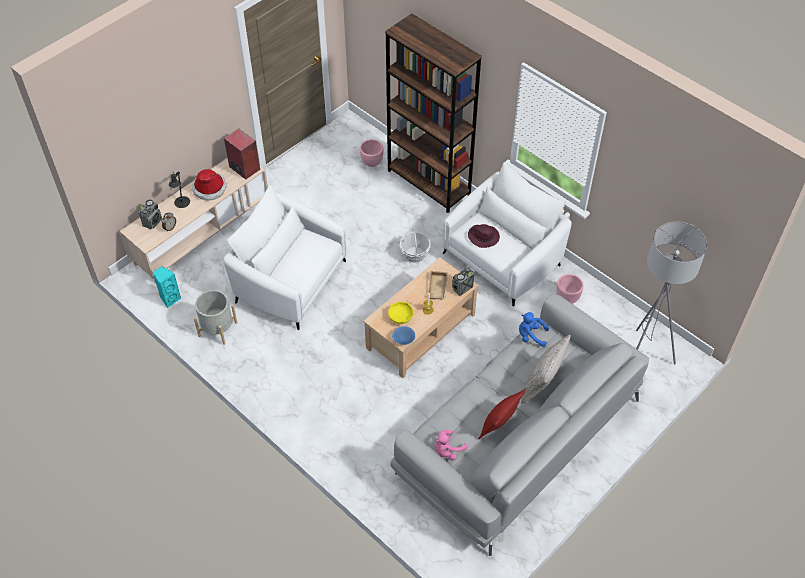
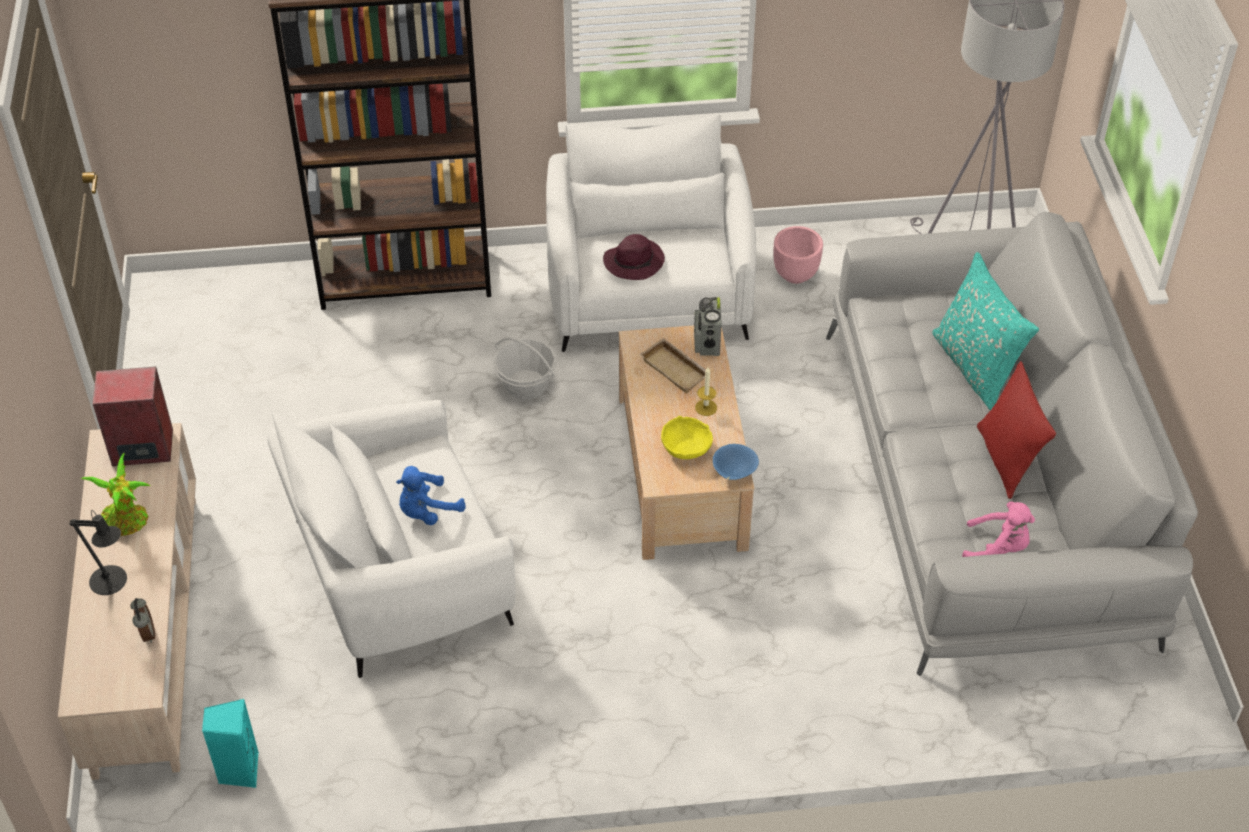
camera: 50 degrees left, 5 degrees down
radio [139,200,162,229] -> none
hat [192,169,227,200] -> potted plant [81,452,150,536]
grey planter [194,290,238,345] -> none
pink planter [360,139,383,167] -> none
pink plush toy [435,430,467,460] -> pink plush toy turned 75 degrees counterclockwise [962,501,1035,557]
blue plush toy [519,312,549,347] -> blue plush toy moved to [396,466,466,525]
grey pillow [521,335,571,404] -> turquoise pillow [932,252,1039,410]

